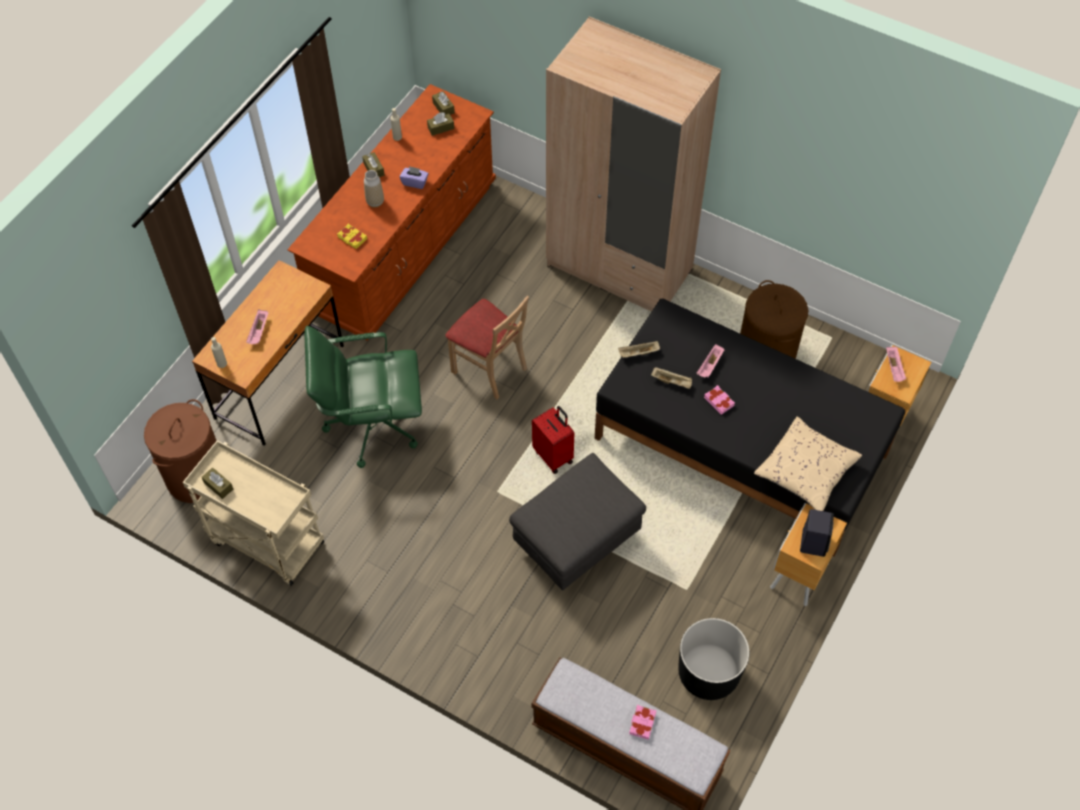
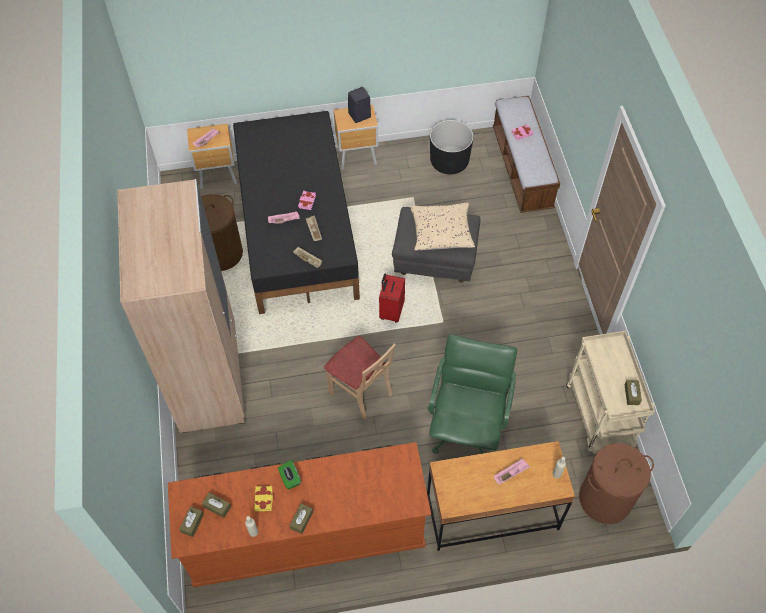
camera: 130 degrees left, 0 degrees up
green office chair [304,326,422,468] -> green office chair turned 120 degrees counterclockwise [427,335,517,454]
yellow book [337,223,367,249] -> yellow book moved to [254,486,273,511]
vase [364,170,384,208] -> none
purple tissue box [400,166,429,189] -> green tissue box [278,460,301,489]
beige chair [445,296,529,399] -> beige chair turned 135 degrees clockwise [324,336,396,420]
beige pillow [754,416,862,511] -> beige pillow moved to [410,203,475,250]

